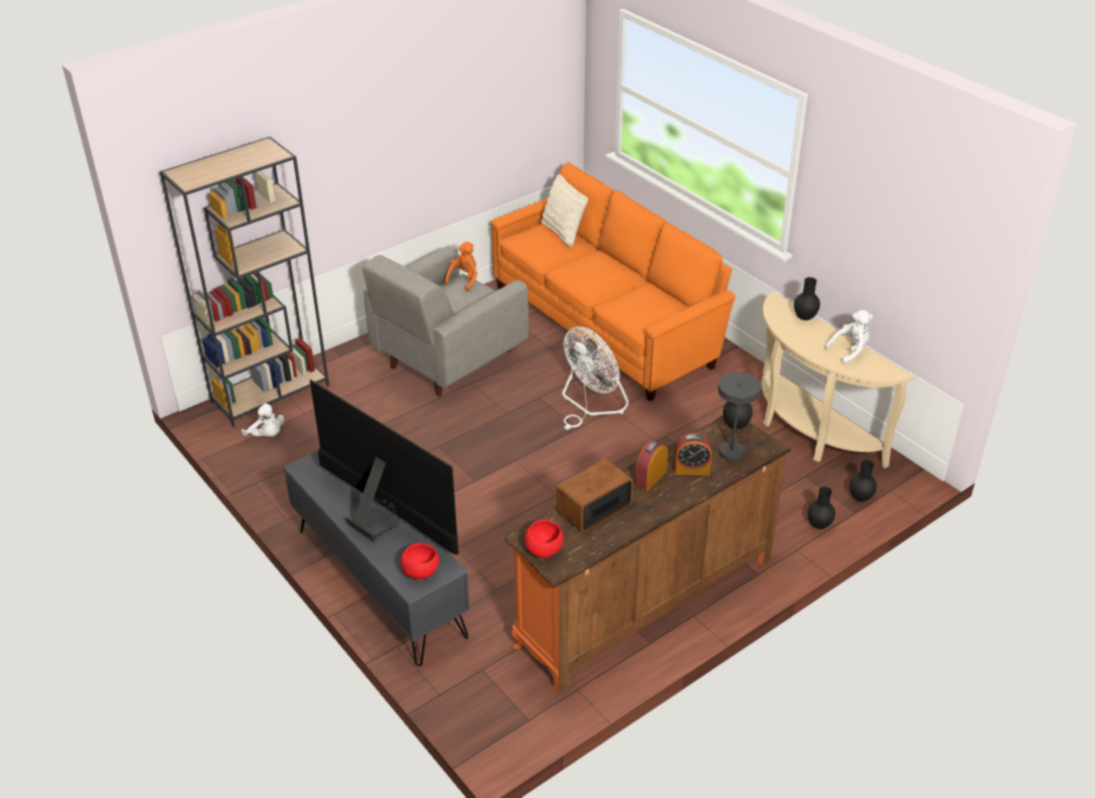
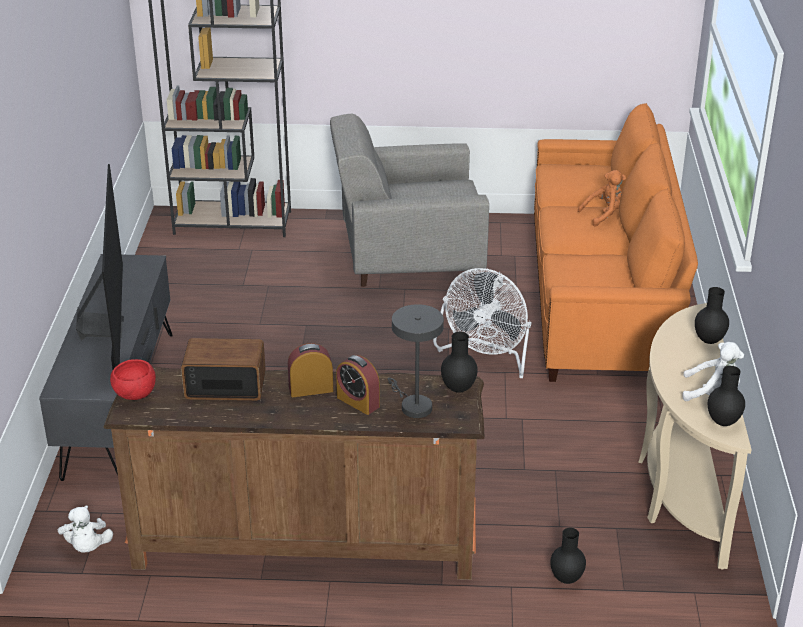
camera: 40 degrees right, 5 degrees down
white plush toy [241,403,284,437] -> white plush toy moved to [58,505,113,553]
red bowl [400,543,439,579] -> none
orange plush toy [444,242,477,292] -> orange plush toy moved to [578,170,626,227]
beige pillow [541,174,588,247] -> none
white fan [562,327,629,430] -> white fan turned 120 degrees clockwise [433,268,532,378]
black vase [850,460,877,502] -> black vase moved to [708,366,745,426]

